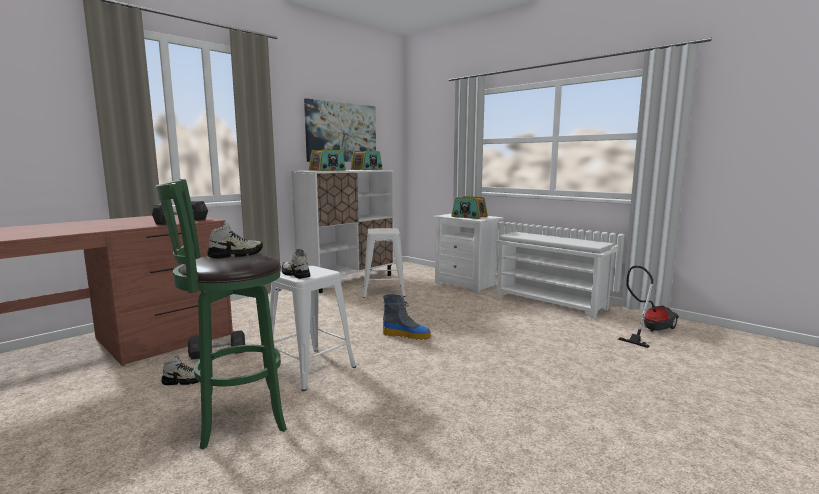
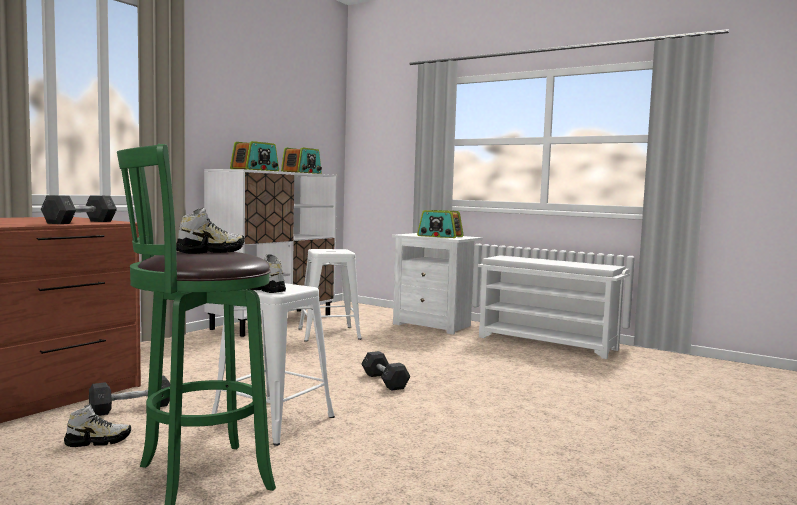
camera: 10 degrees left, 5 degrees down
picture [304,98,376,162] -> none
boot [383,294,430,340] -> grey dumbbell [361,351,410,391]
vacuum cleaner [618,266,679,348] -> none

